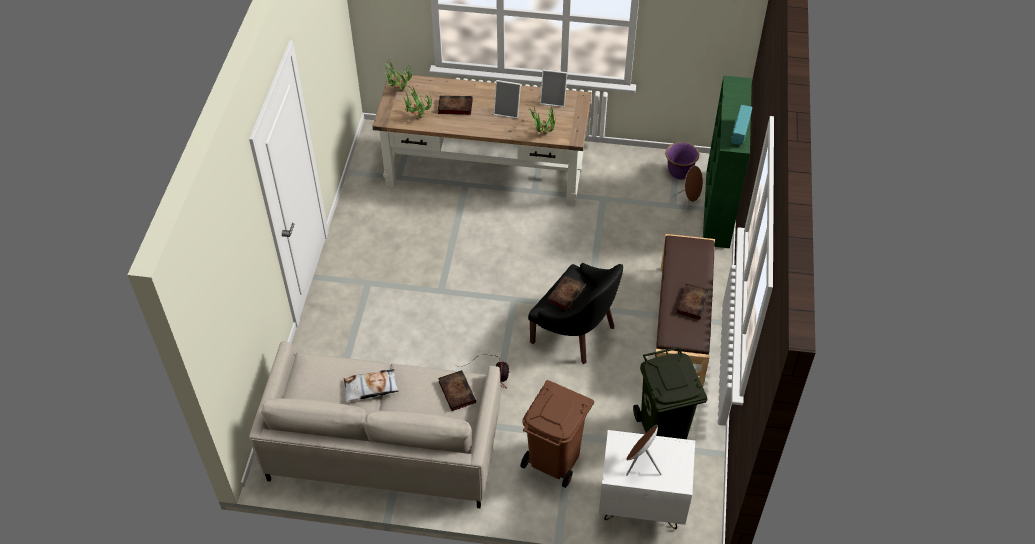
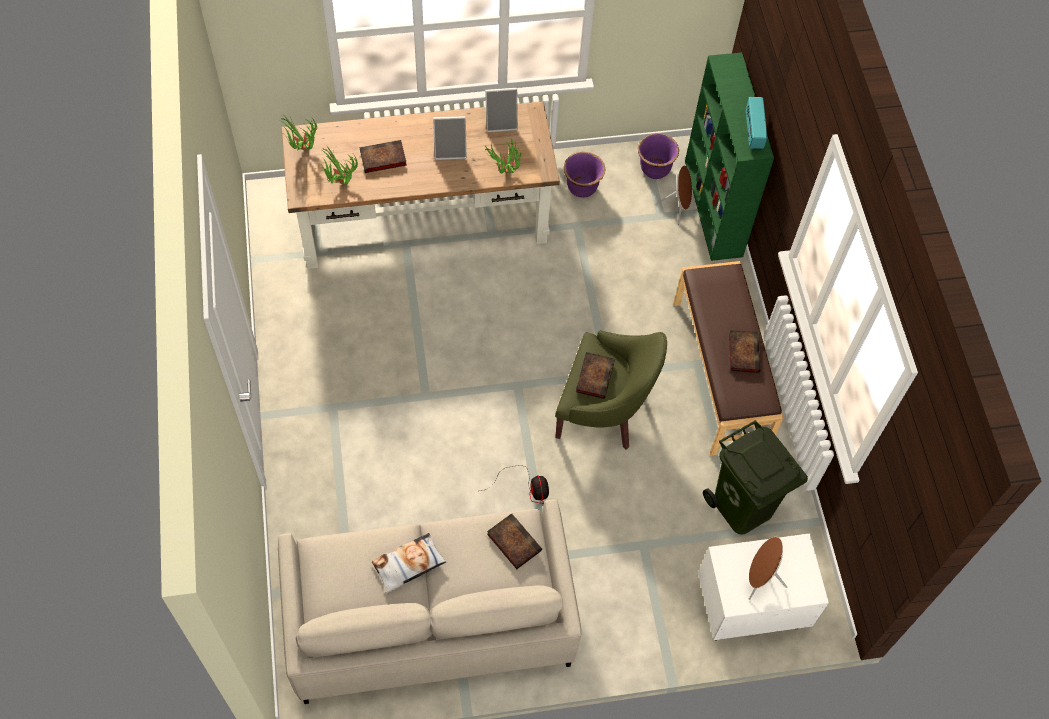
camera: 20 degrees left, 10 degrees up
brown trash can [520,380,594,488] -> none
black armchair [528,263,623,364] -> green armchair [555,330,667,450]
none -> purple planter [564,152,605,198]

